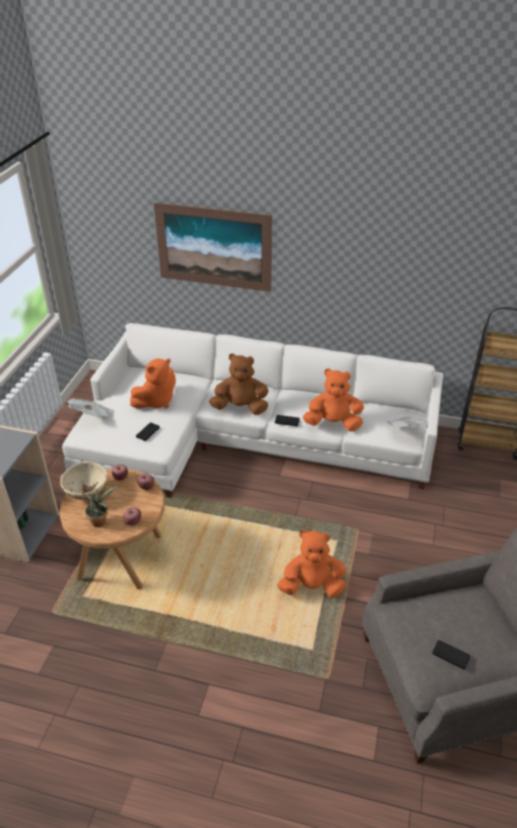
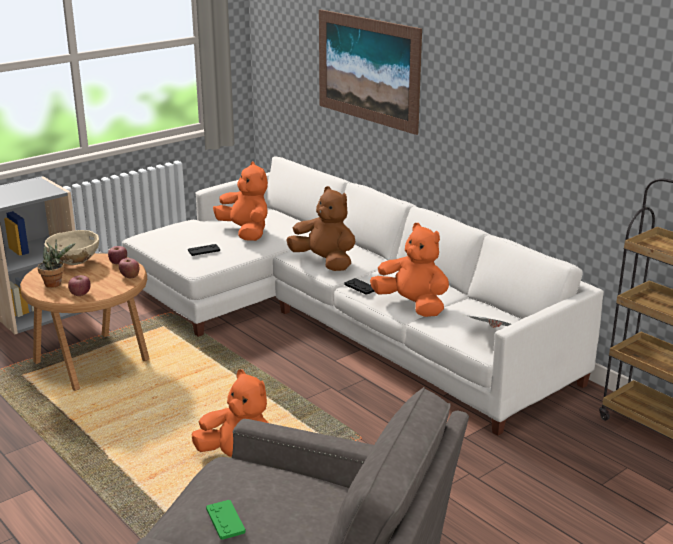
camera: 35 degrees right, 15 degrees down
newspaper [67,398,113,417] -> none
orange plush toy [130,358,176,409] -> orange plush toy turned 120 degrees counterclockwise [213,162,268,241]
black game controller [432,640,471,669] -> green game controller [206,500,246,540]

